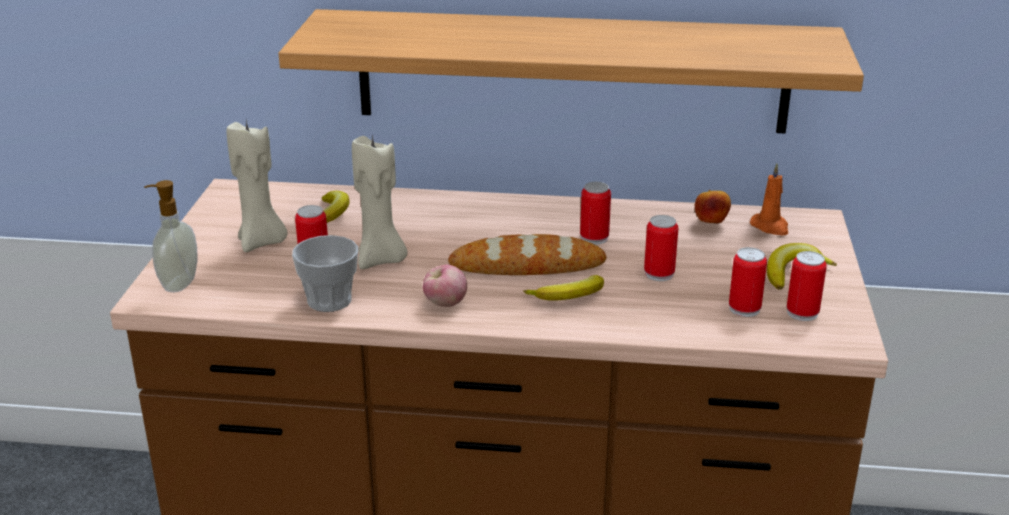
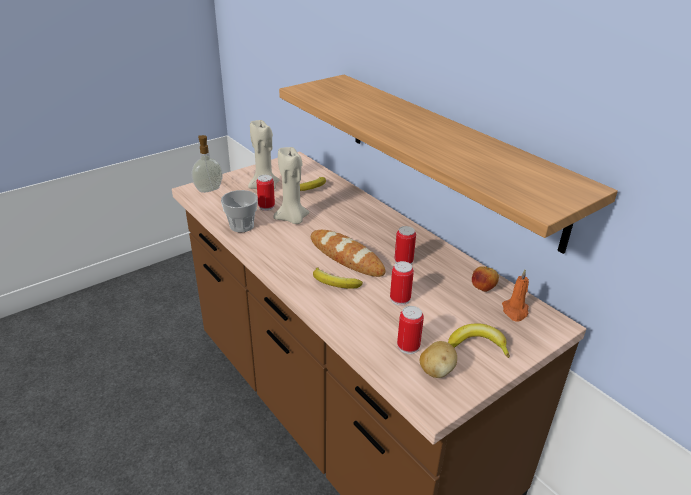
camera: 45 degrees right, 5 degrees up
apple [423,265,467,307] -> none
can [787,251,827,321] -> potato [420,341,457,378]

